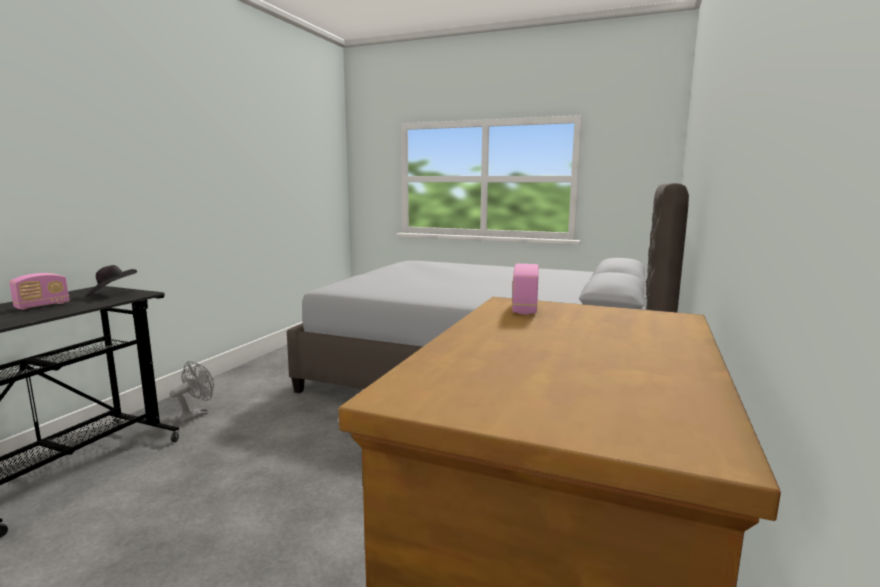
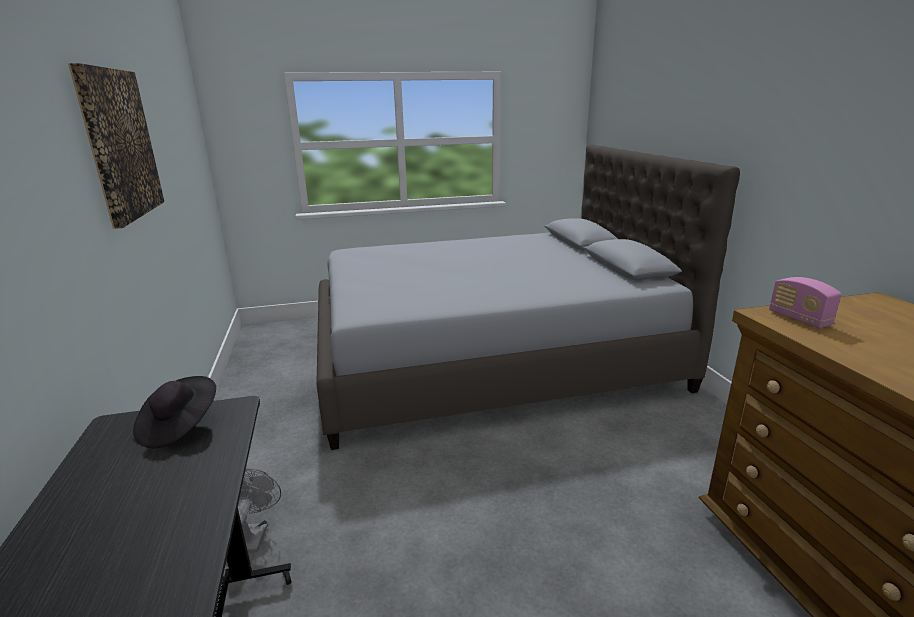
camera: 35 degrees left, 10 degrees up
radio [9,273,69,310] -> none
none -> picture [68,63,164,229]

